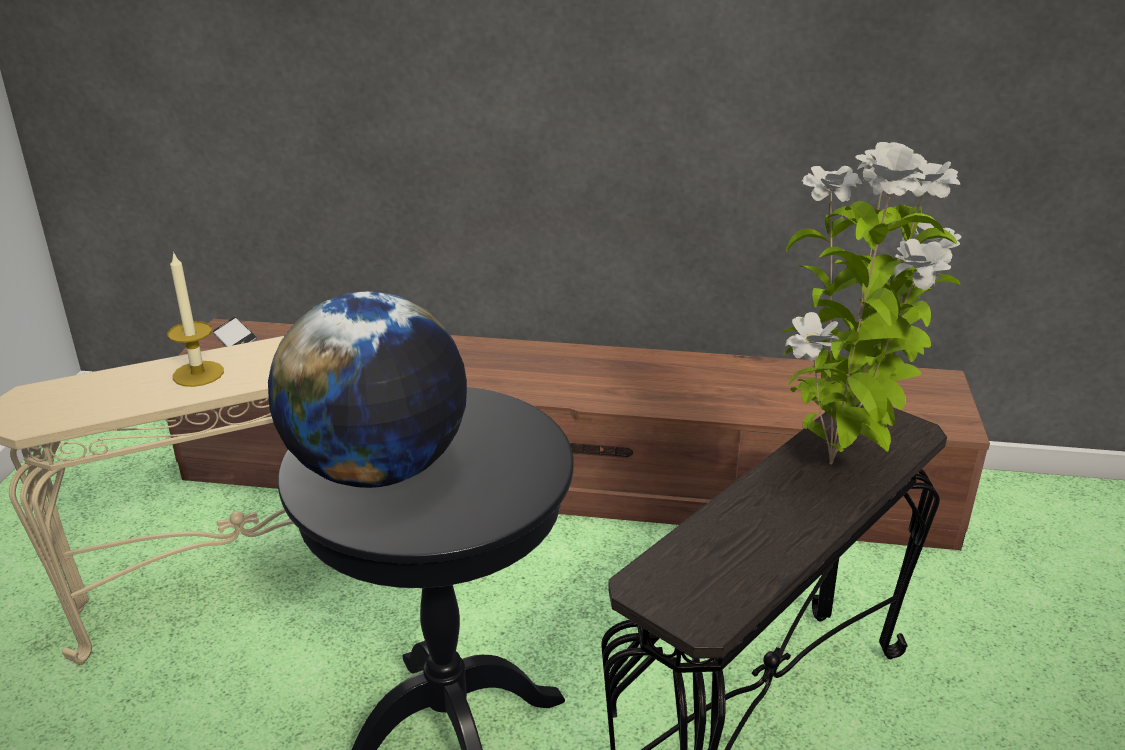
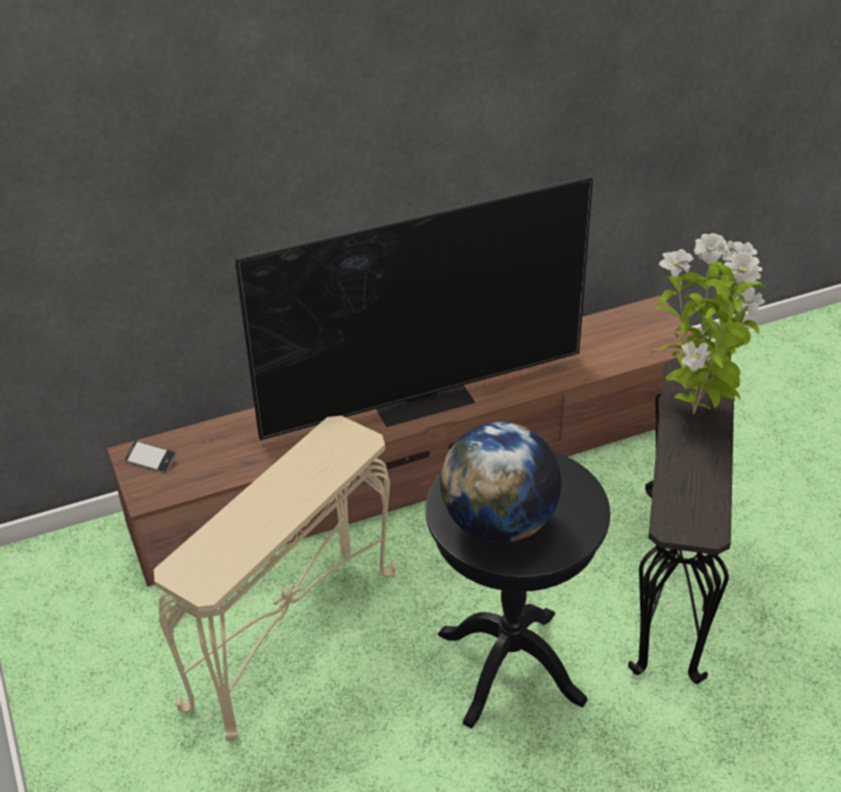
camera: 30 degrees left, 10 degrees up
candle [167,251,224,387] -> none
none -> television [235,176,593,440]

